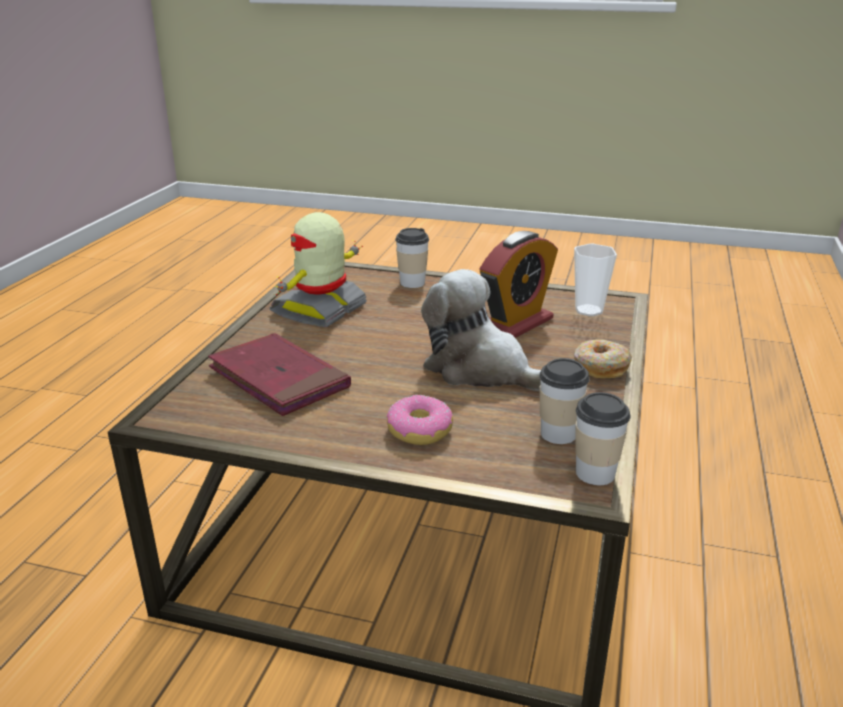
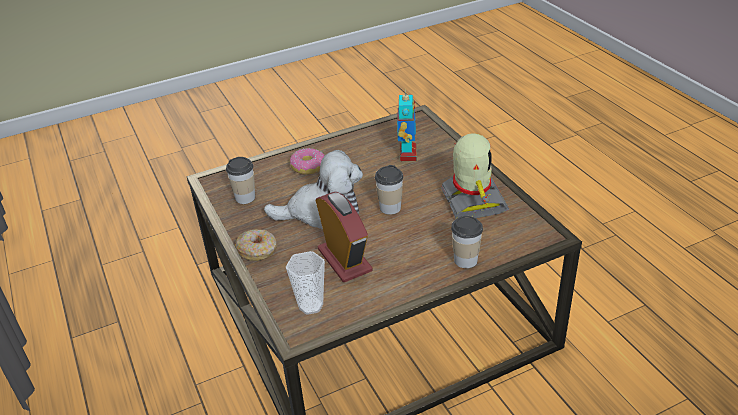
camera: 140 degrees right, 10 degrees up
red book [208,333,351,416] -> toy robot [397,88,417,161]
alarm clock [479,231,558,338] -> alarm clock turned 150 degrees clockwise [315,192,373,282]
cup [575,392,631,485] -> cup moved to [375,165,403,215]

